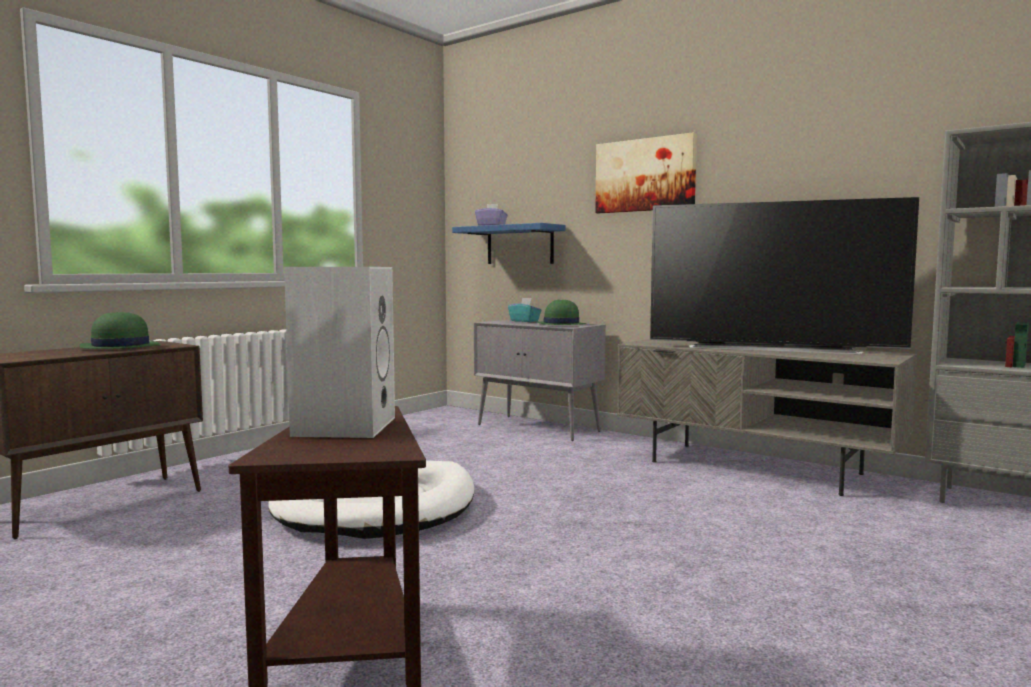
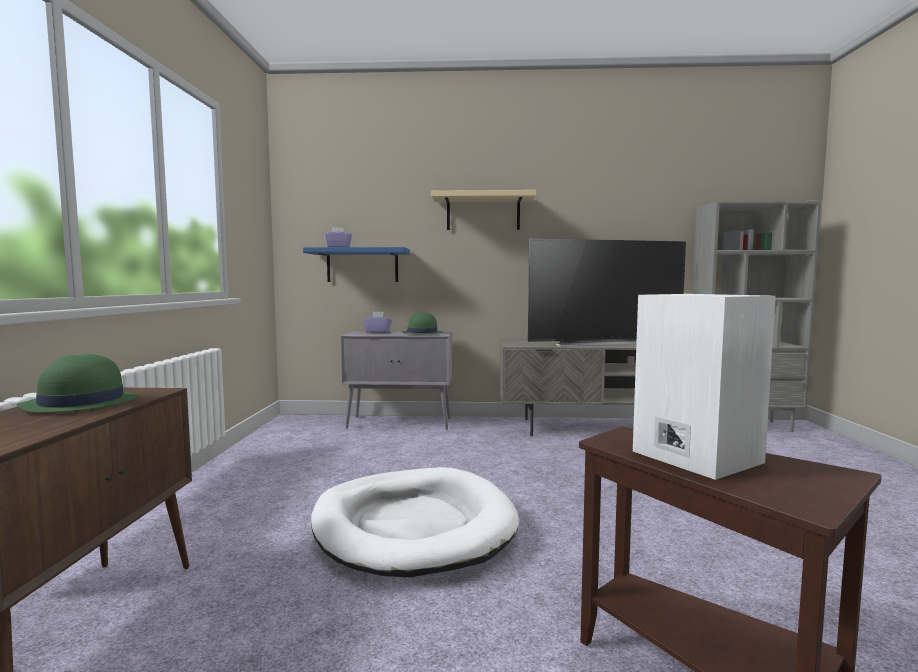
camera: 35 degrees left, 0 degrees up
turquoise tissue box [508,298,542,322] -> purple tissue box [363,312,392,333]
picture [595,132,697,213] -> beige shelf [431,190,536,230]

